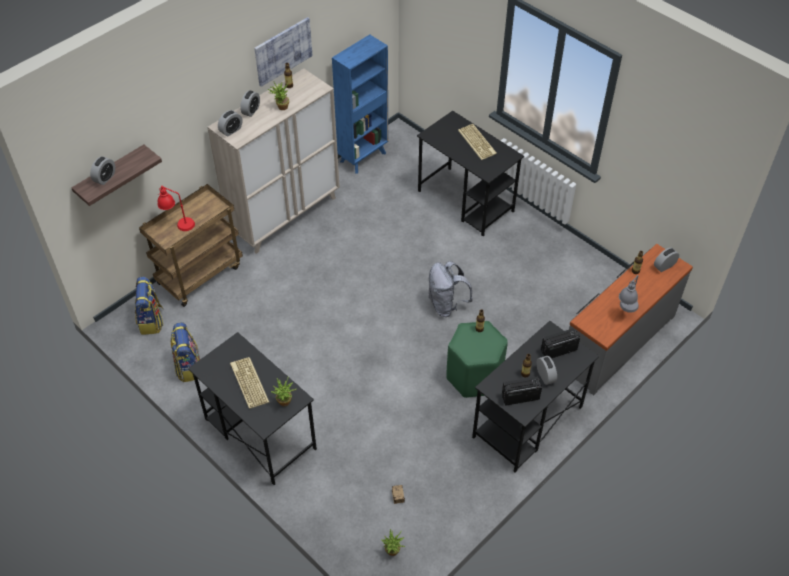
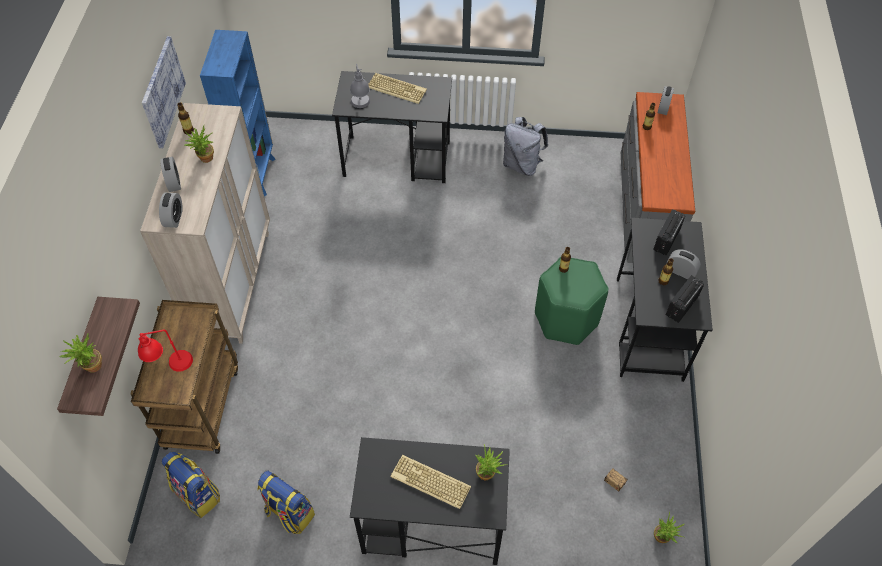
camera: 40 degrees left, 5 degrees up
alarm clock [90,156,115,185] -> potted plant [60,333,102,373]
grey backpack [428,261,473,317] -> grey backpack moved to [503,117,548,176]
grey table lamp [619,275,639,313] -> grey table lamp moved to [350,64,370,108]

